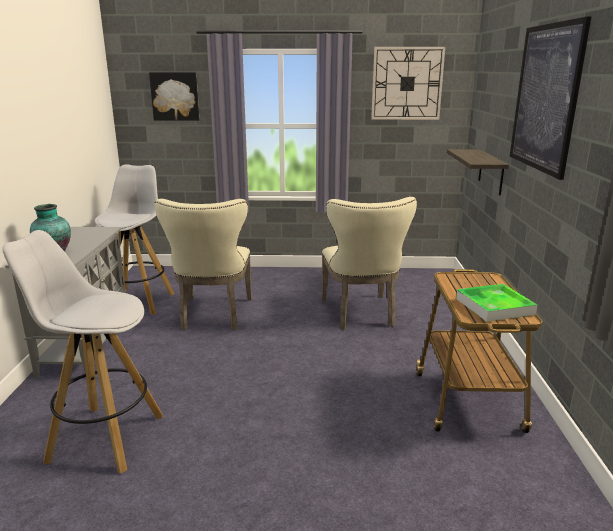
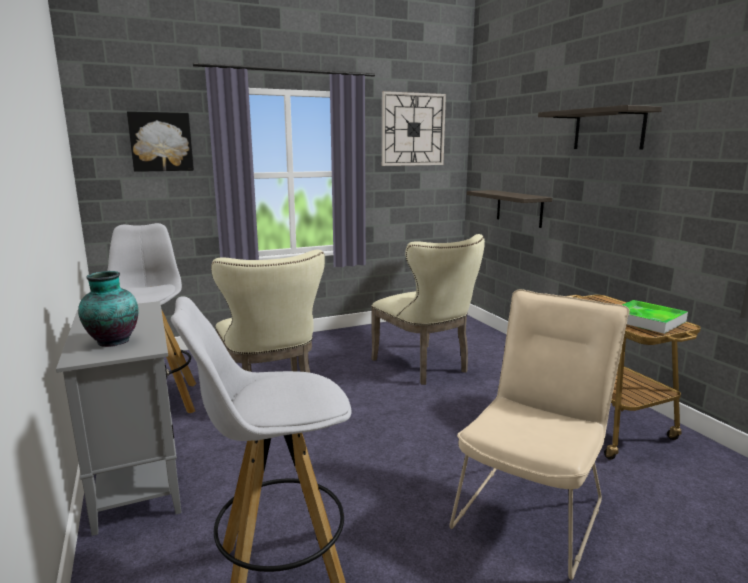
camera: 25 degrees left, 5 degrees down
picture [510,16,592,180] -> shelf [538,105,662,150]
none -> beige chair [449,289,630,580]

